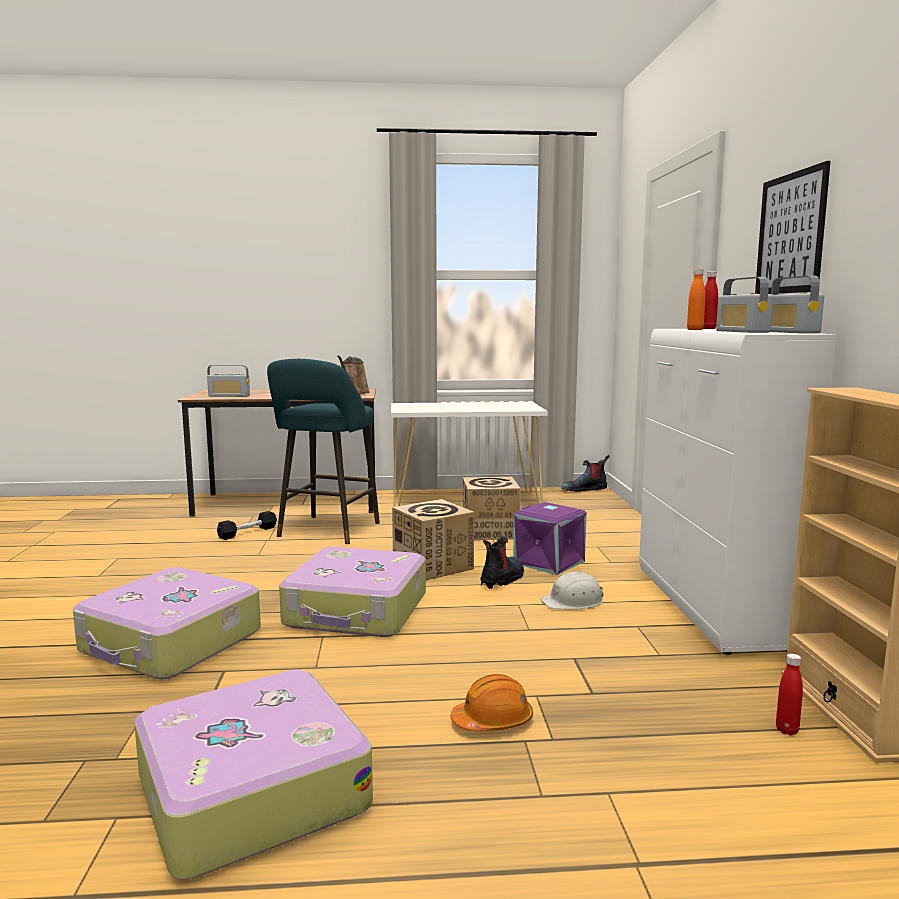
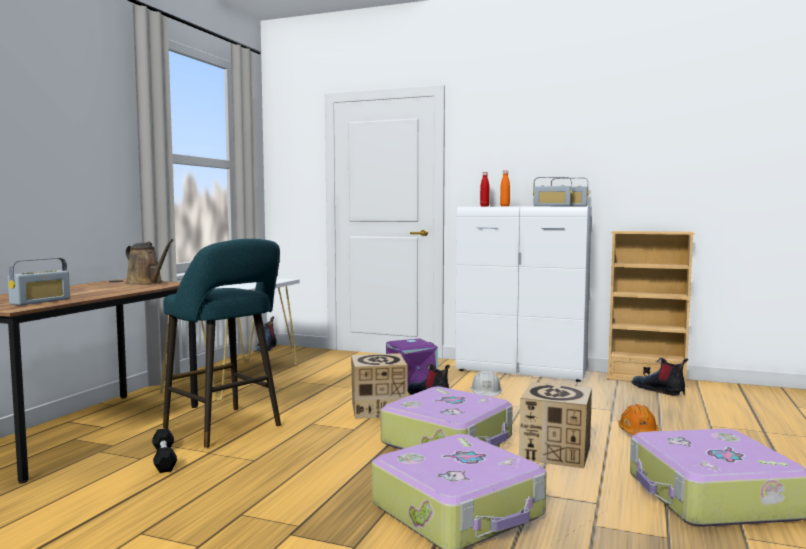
camera: 65 degrees left, 5 degrees down
cardboard box [463,477,521,540] -> cardboard box moved to [519,382,592,468]
picture [755,161,831,294] -> none
red bottle [776,654,803,735] -> boot [632,358,688,396]

